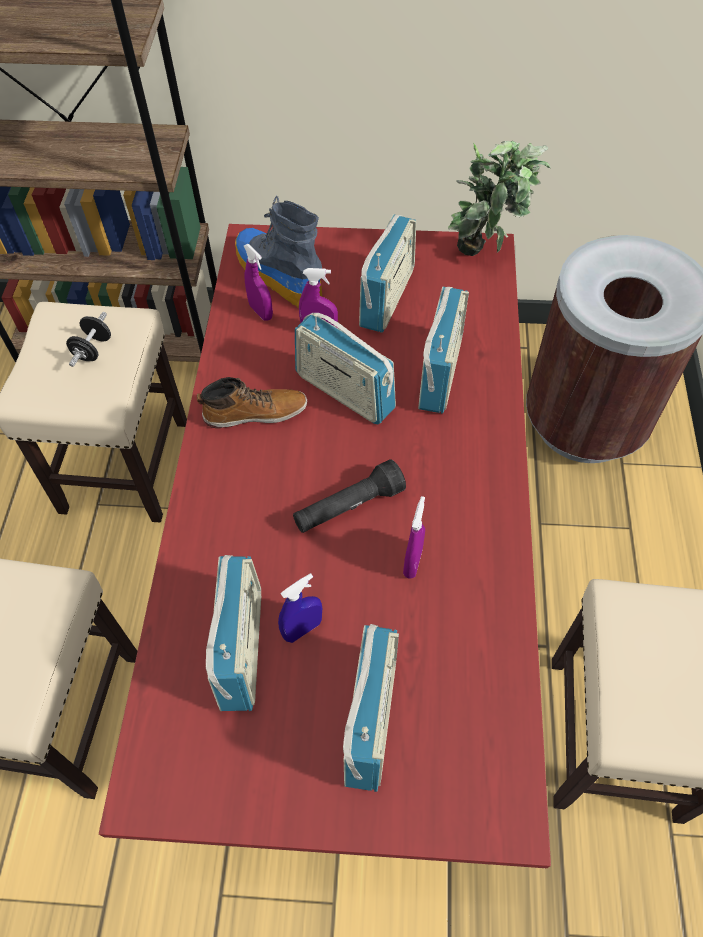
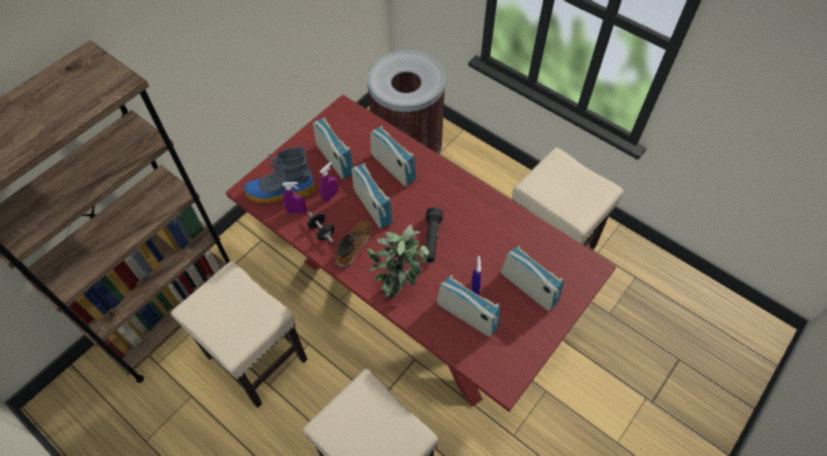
camera: 55 degrees left, 0 degrees up
black dumbbell [66,312,111,367] -> black dumbbell moved to [307,211,334,243]
radio [295,313,396,424] -> radio turned 105 degrees counterclockwise [352,163,393,229]
purple spray bottle [403,496,425,579] -> none
potted plant [448,141,550,256] -> potted plant moved to [367,224,429,297]

